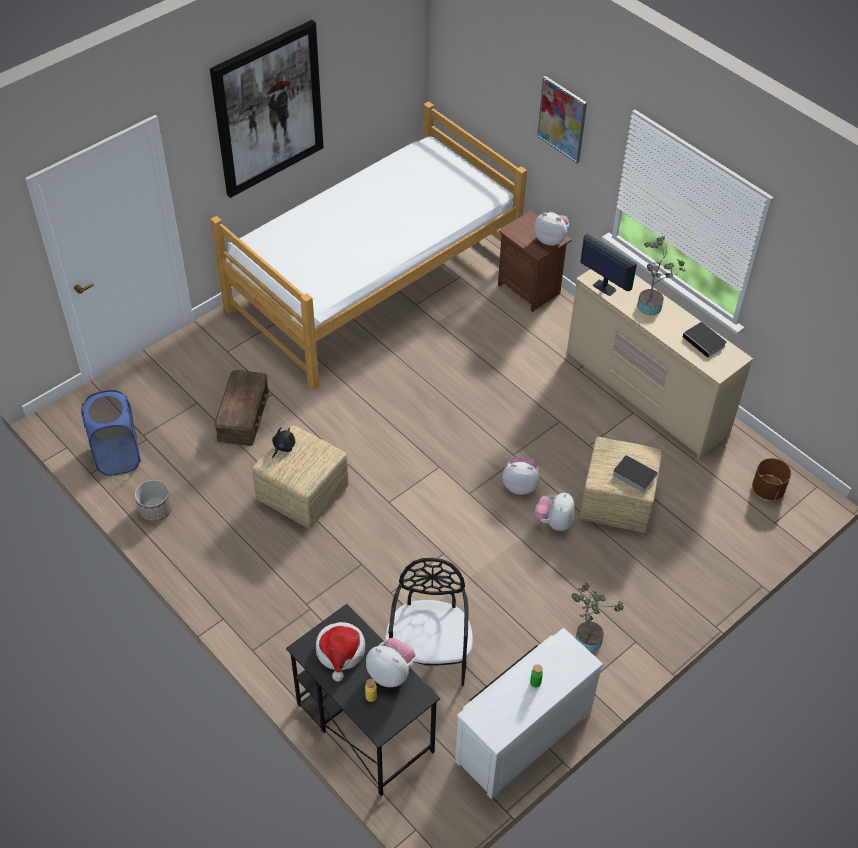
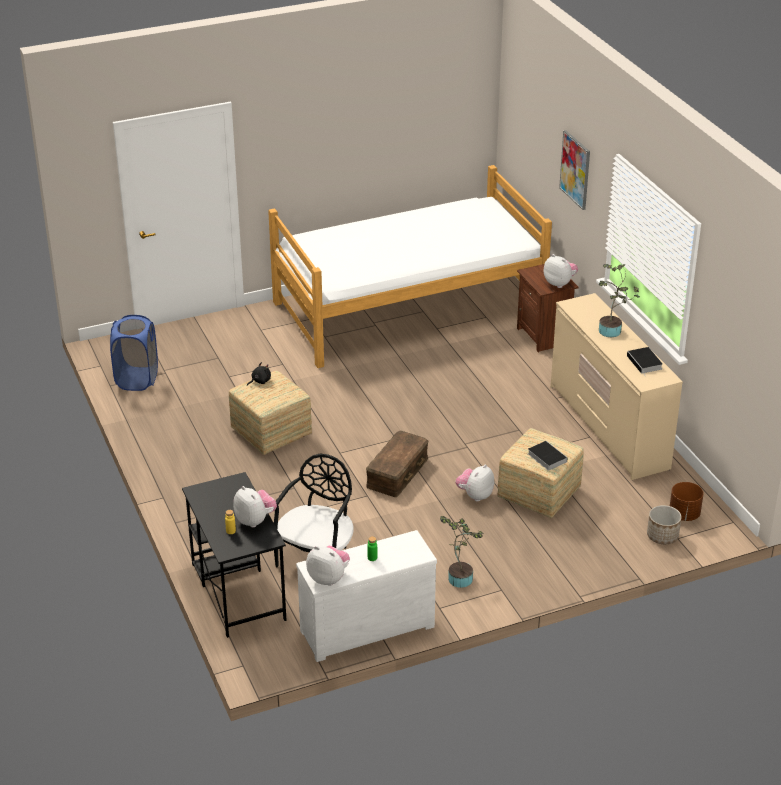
camera: 20 degrees right, 15 degrees down
planter [135,480,172,522] -> planter moved to [647,505,682,544]
picture [210,20,324,198] -> none
brown storage box [214,370,269,446] -> brown storage box moved to [366,431,428,497]
hat [316,622,365,682] -> none
plush toy [502,457,539,495] -> plush toy moved to [306,546,350,586]
monitor [581,234,637,296] -> none

